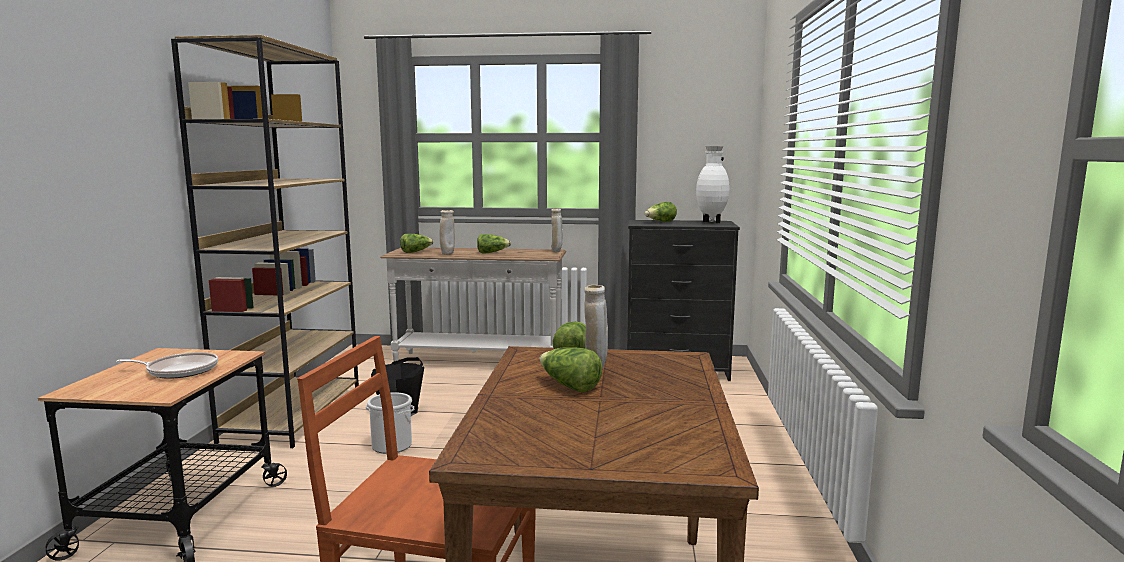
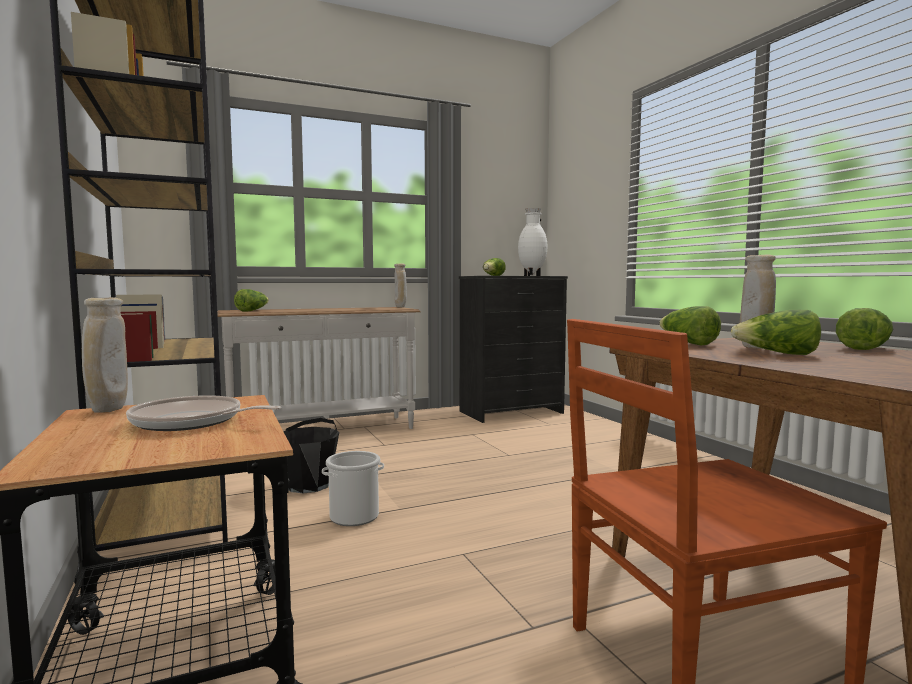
camera: 30 degrees left, 5 degrees down
frying pan [116,352,218,379] -> frying pan turned 135 degrees counterclockwise [126,395,281,431]
beige vase [439,210,455,255] -> beige vase moved to [82,297,128,413]
lettuce [477,234,511,253] -> lettuce moved to [836,308,893,350]

